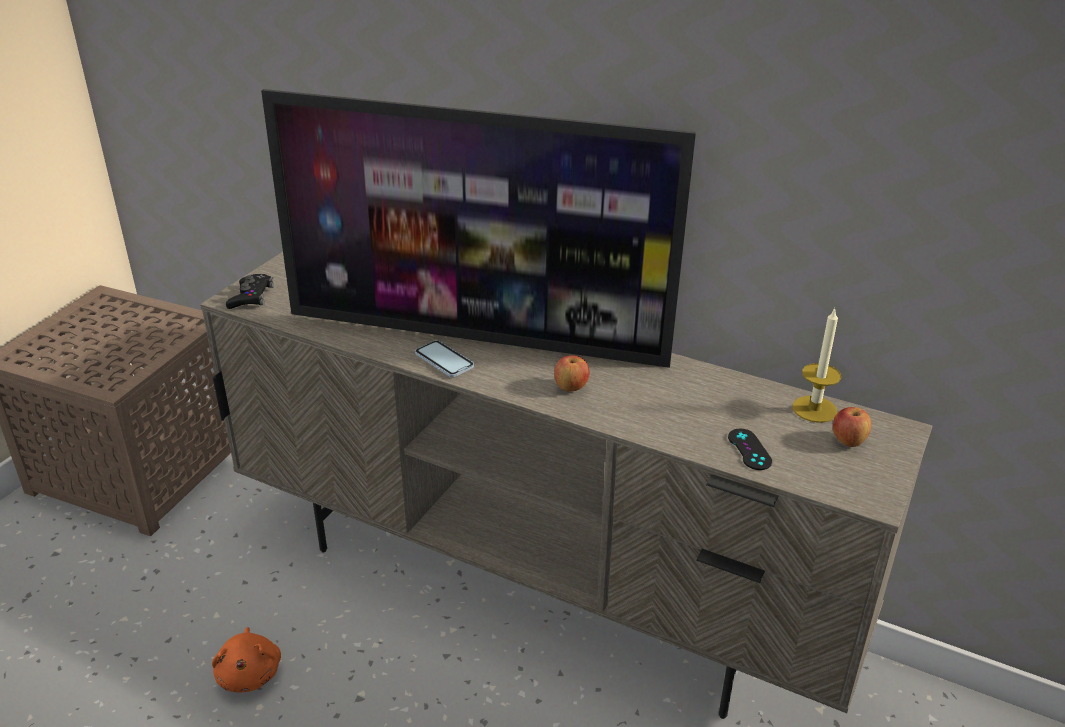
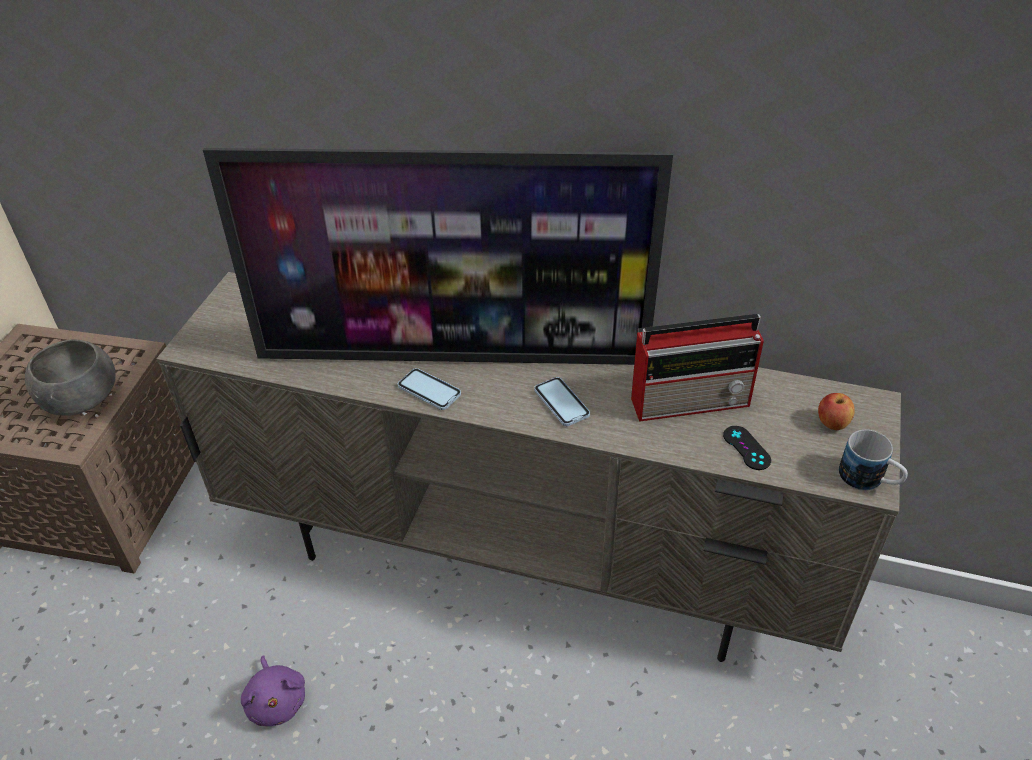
camera: 10 degrees left, 10 degrees up
orange plush toy [212,627,281,692] -> purple plush toy [241,655,305,726]
black game controller [226,274,274,309] -> none
apple [554,355,589,392] -> phone [534,377,590,426]
candle [793,308,841,423] -> none
none -> grey bowl [25,339,116,416]
none -> radio [631,314,764,422]
none -> mug [839,430,908,491]

